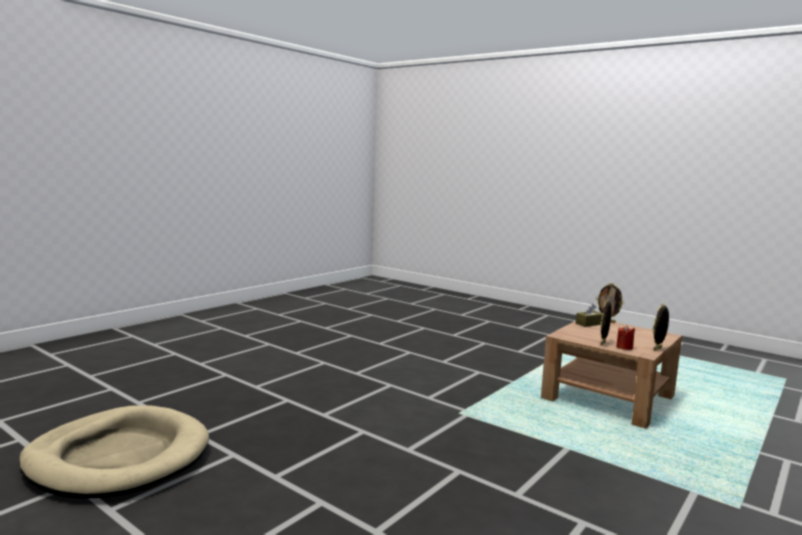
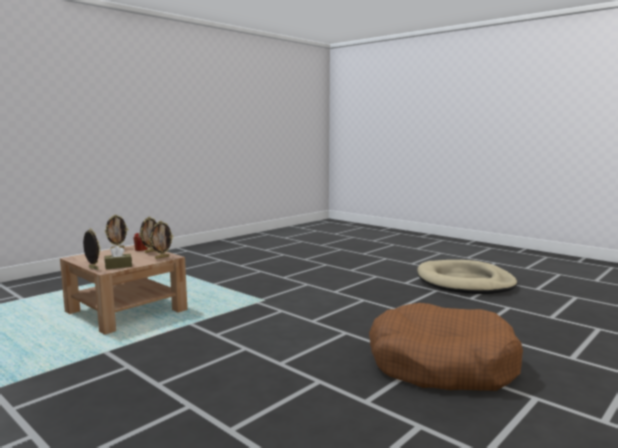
camera: 175 degrees left, 0 degrees up
none -> picture frame [149,221,174,259]
none -> brown dog bed [369,303,523,391]

